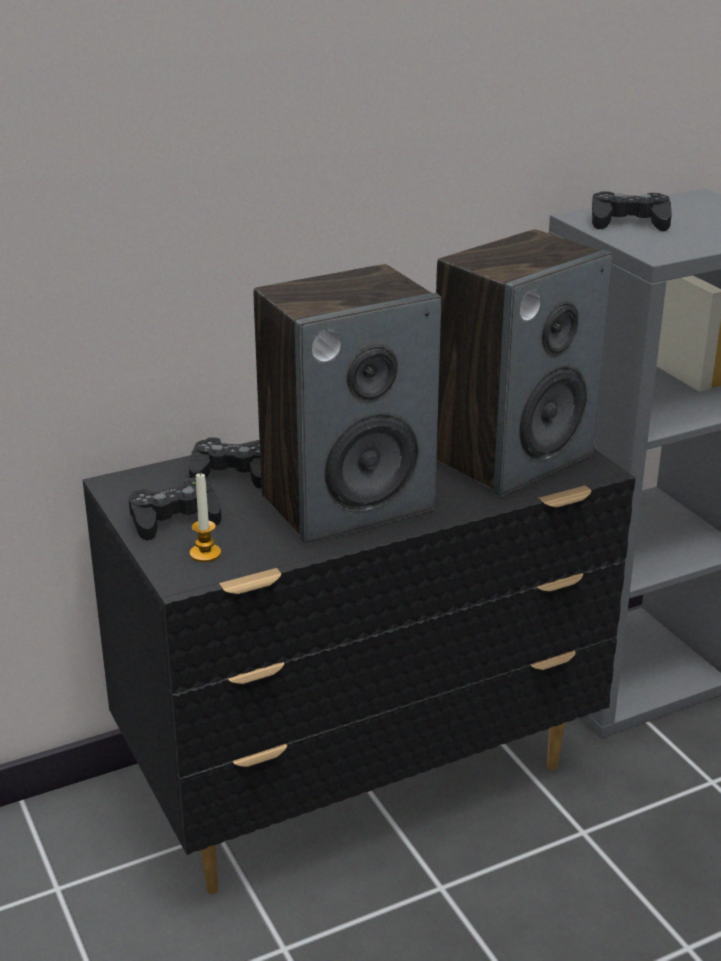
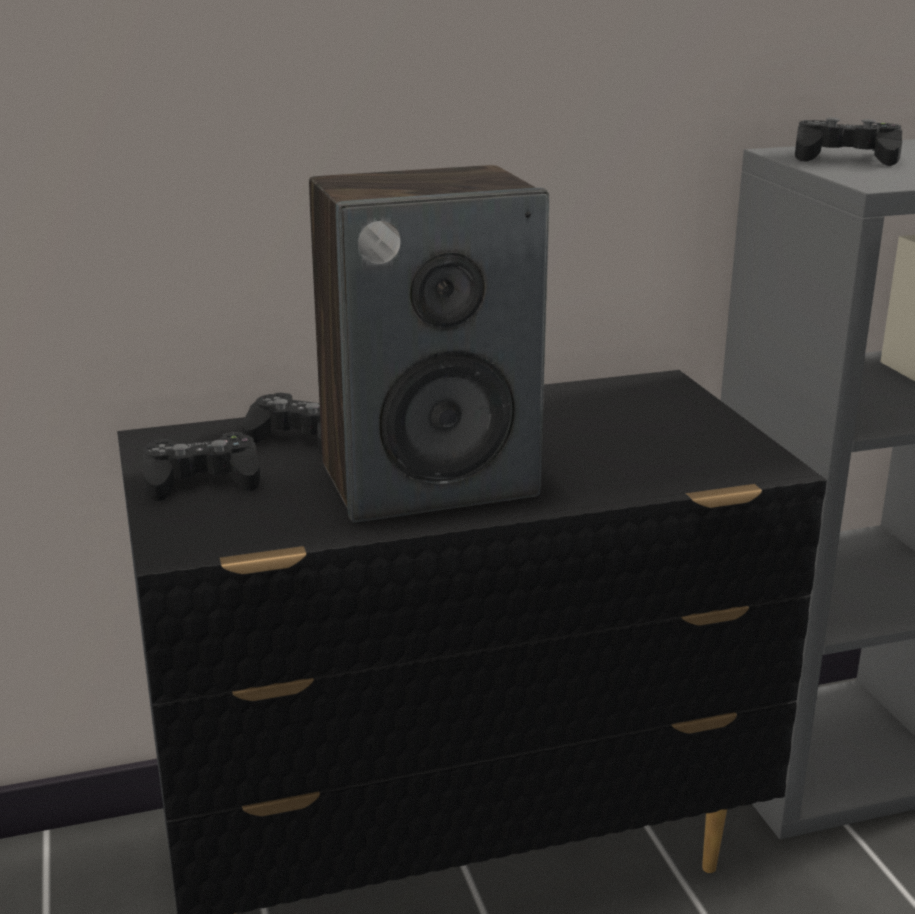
camera: 10 degrees right, 5 degrees down
candle [190,473,221,562] -> none
speaker [436,229,612,497] -> none

